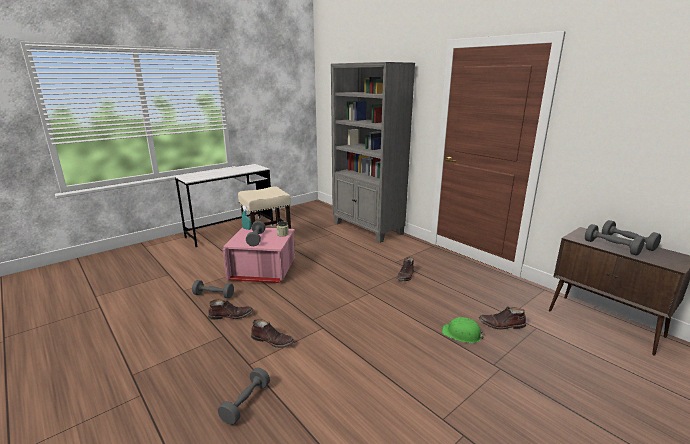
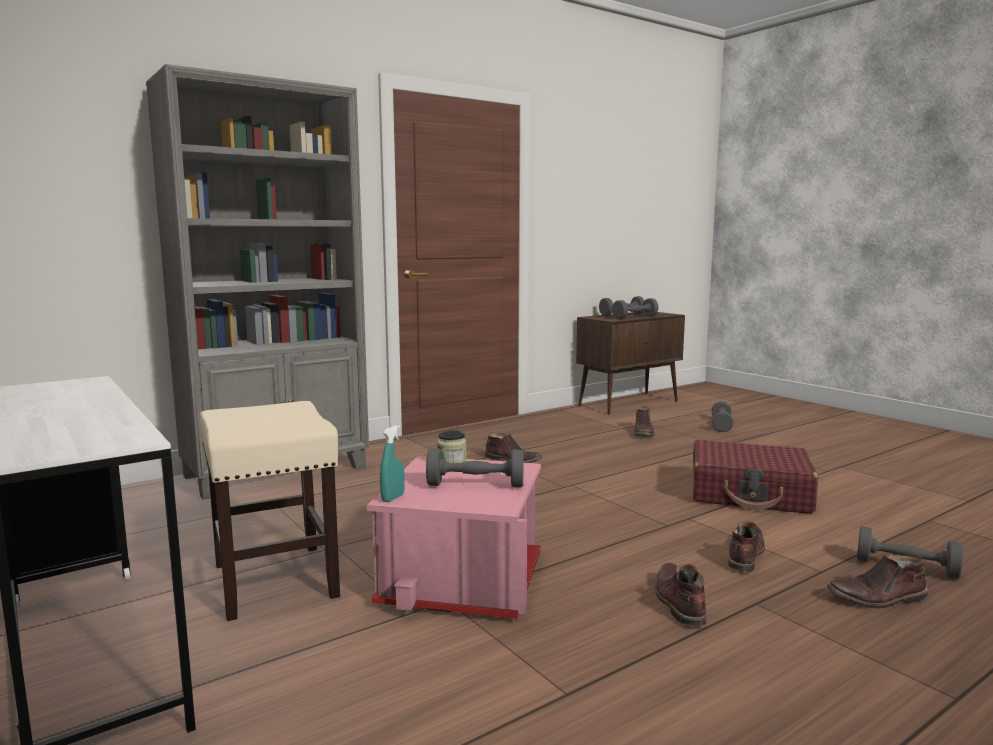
camera: 85 degrees left, 10 degrees down
grey dumbbell [192,280,234,298] -> grey dumbbell moved to [711,401,734,432]
green hard hat [442,317,485,343] -> none
none -> red suitcase [693,440,818,514]
none -> brown boot [827,554,928,608]

